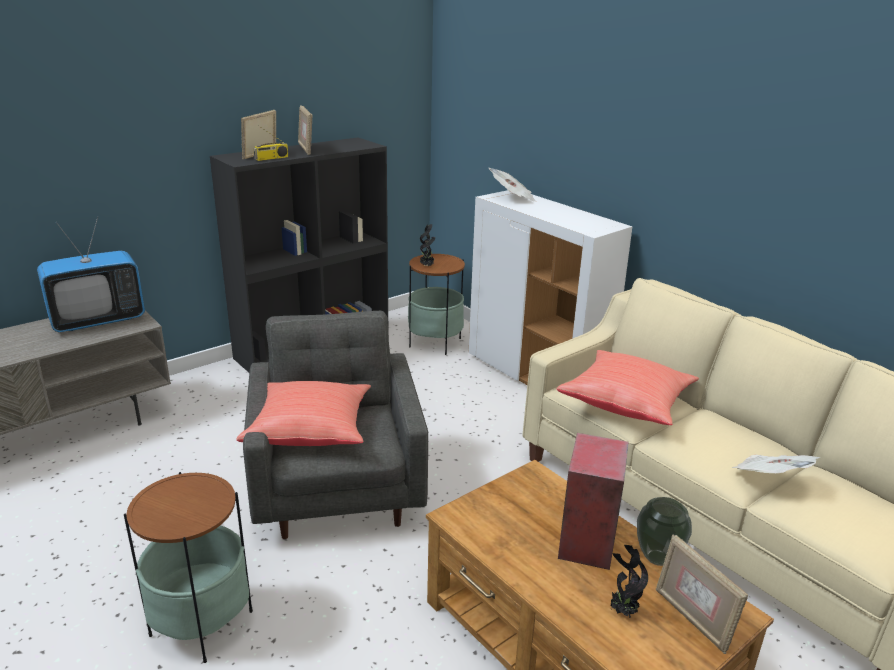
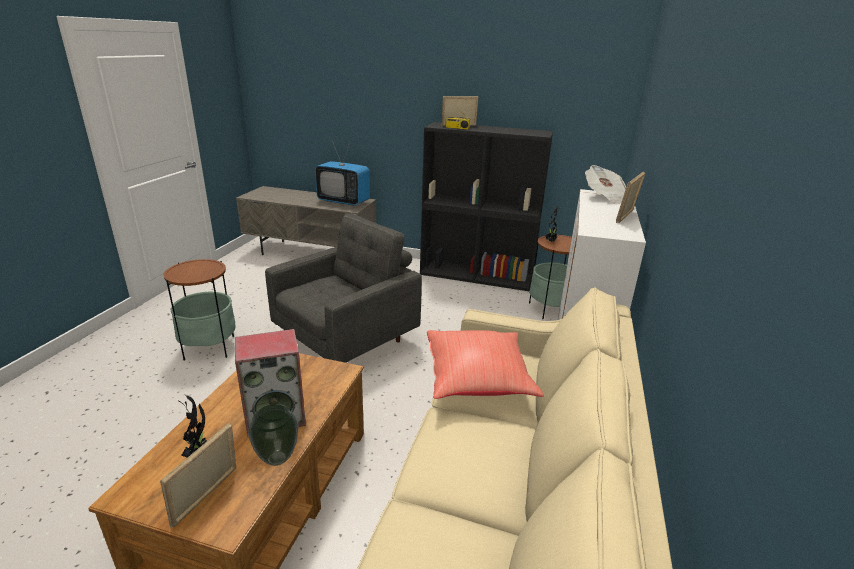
camera: 55 degrees right, 0 degrees up
red pillow [236,381,371,446] -> none
picture frame [298,105,313,155] -> picture frame moved to [616,172,646,223]
newspaper [732,455,820,473] -> none

